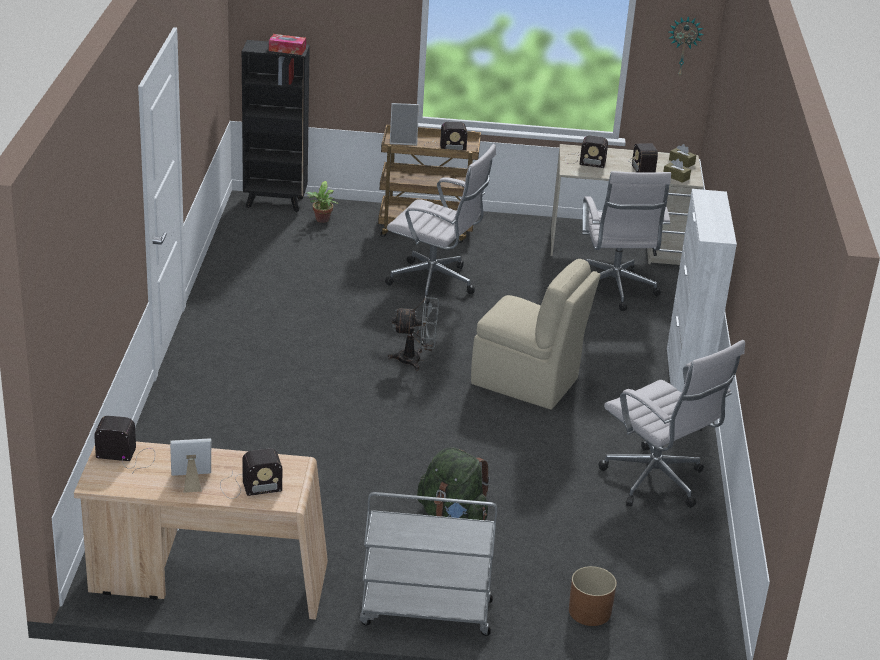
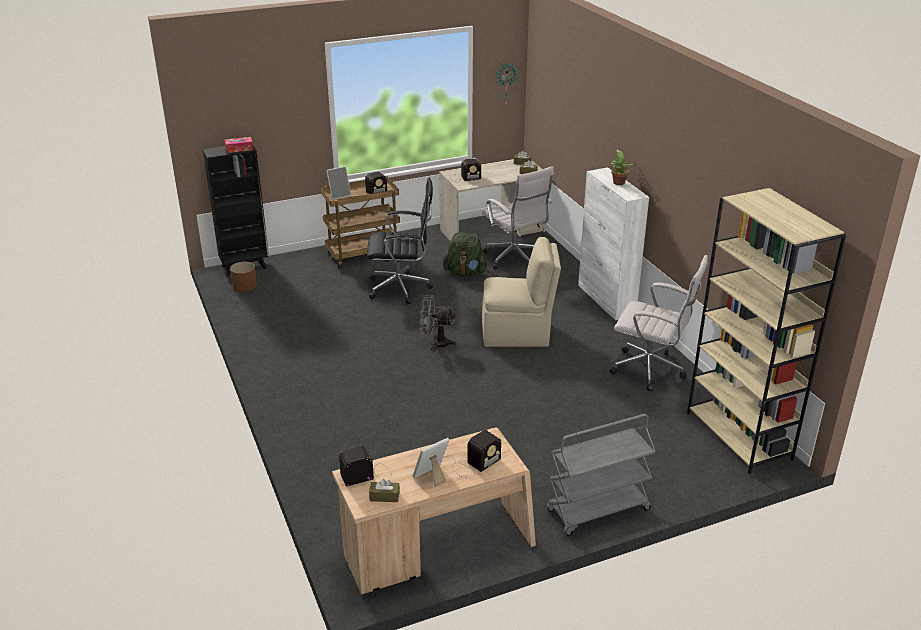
camera: 25 degrees left, 0 degrees up
potted plant [306,181,338,223] -> potted plant moved to [611,150,636,185]
white office chair [385,144,496,304] -> black office chair [367,177,433,305]
grey fan [388,296,439,371] -> grey fan turned 150 degrees counterclockwise [419,295,457,351]
green backpack [417,447,490,520] -> green backpack moved to [443,232,488,276]
brown planter [569,566,617,626] -> brown planter moved to [230,262,257,292]
radio [628,143,658,173] -> none
none -> brown tissue box [369,479,400,502]
none -> beige bookcase [687,188,846,474]

